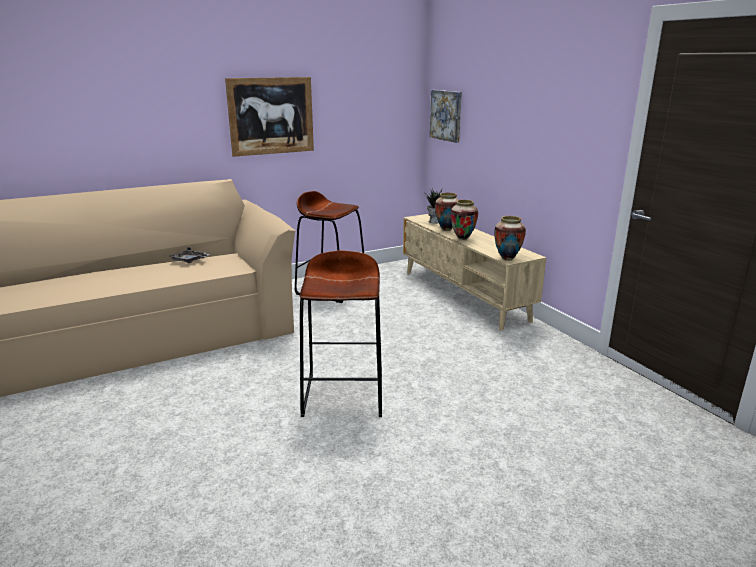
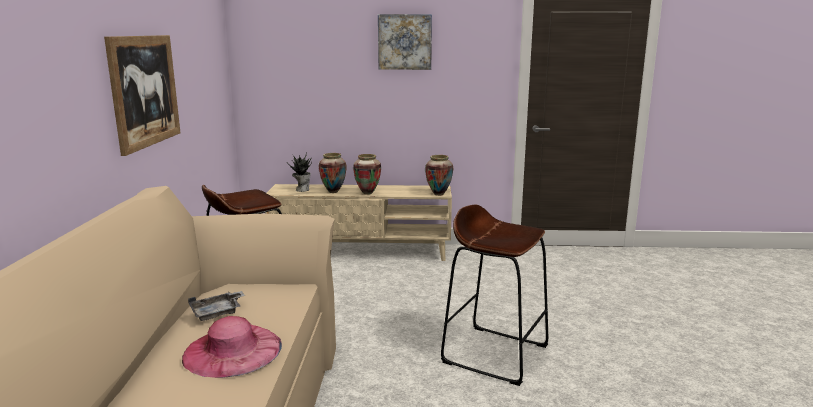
camera: 60 degrees left, 5 degrees down
picture [430,90,462,143] -> picture moved to [378,14,432,70]
none -> pink hat [182,316,282,378]

